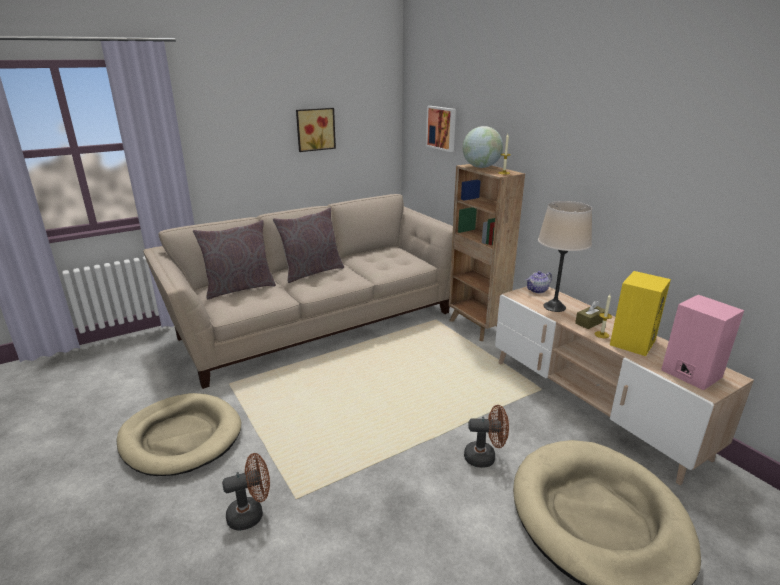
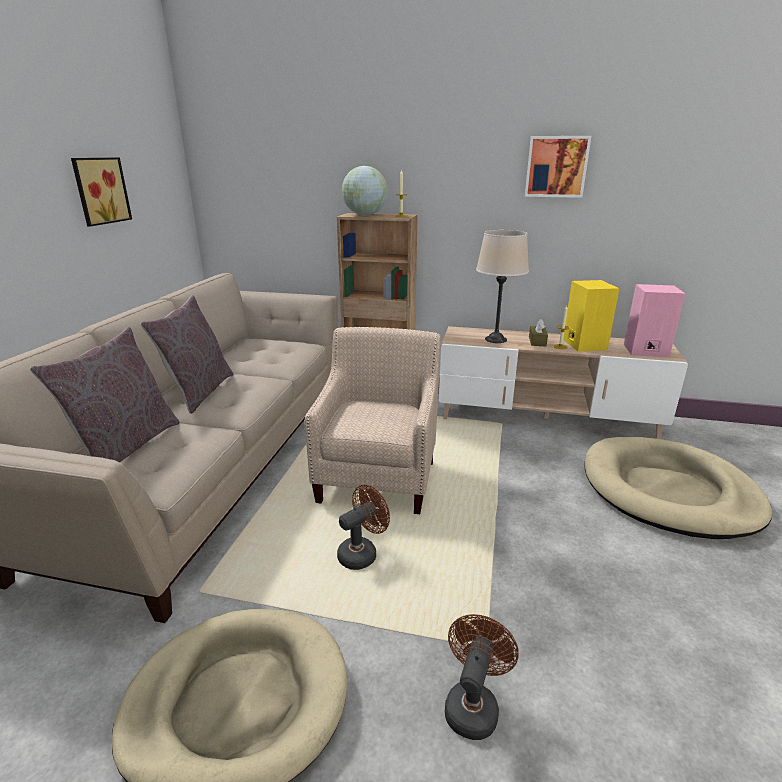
camera: 45 degrees left, 0 degrees up
picture [426,106,456,152] -> picture moved to [525,136,591,198]
brown fan [464,405,509,468] -> brown fan moved to [337,484,390,570]
teapot [526,271,552,293] -> none
none -> beige armchair [305,327,441,514]

